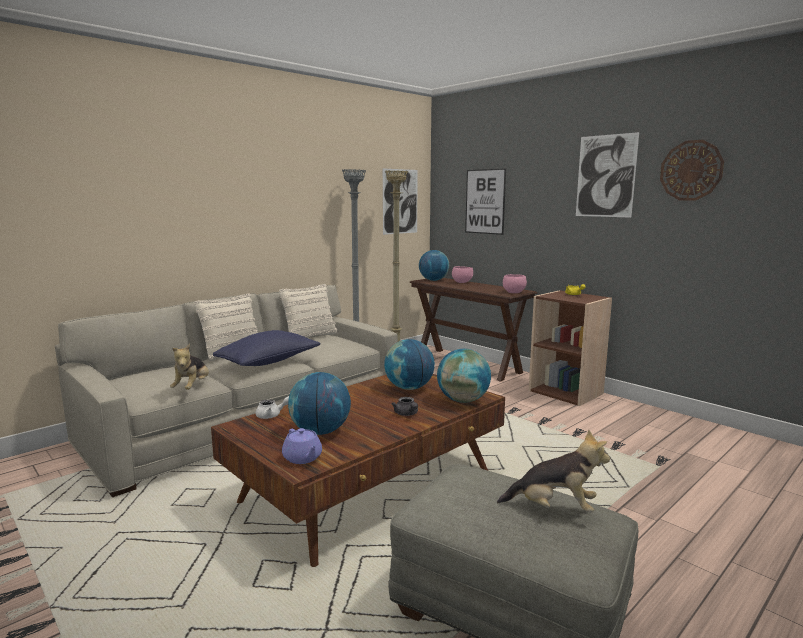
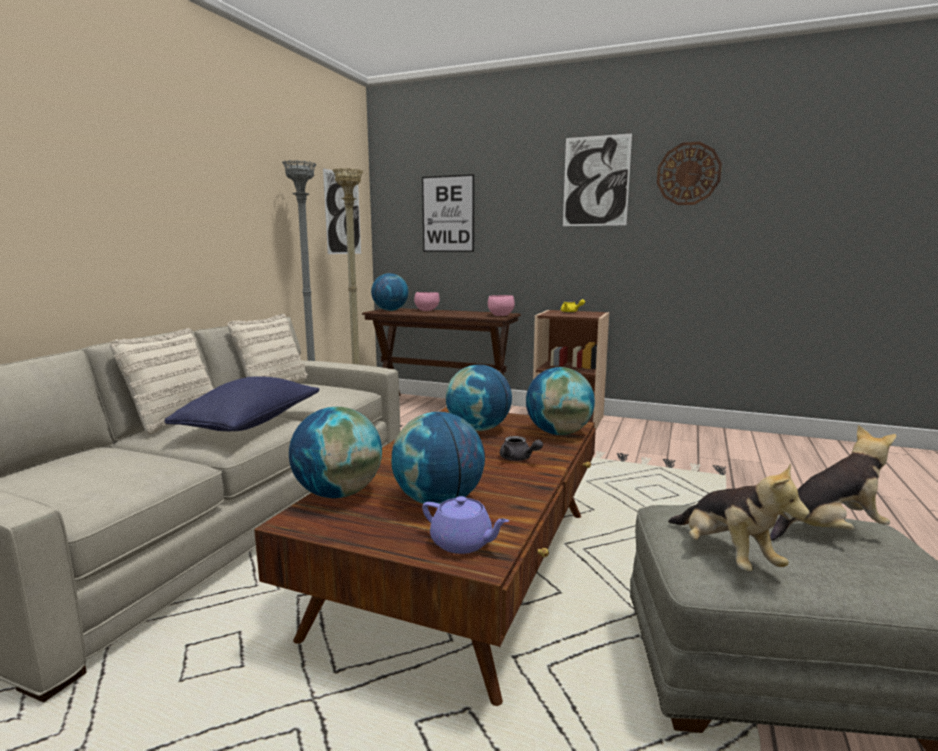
camera: 25 degrees left, 0 degrees up
plush toy [170,344,209,390] -> plush toy moved to [668,463,810,571]
white teapot [256,396,289,419] -> globe [289,407,382,498]

